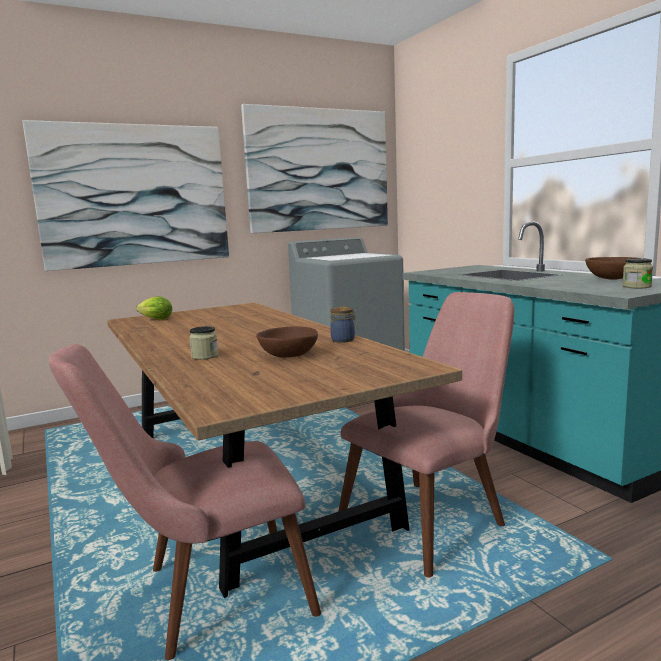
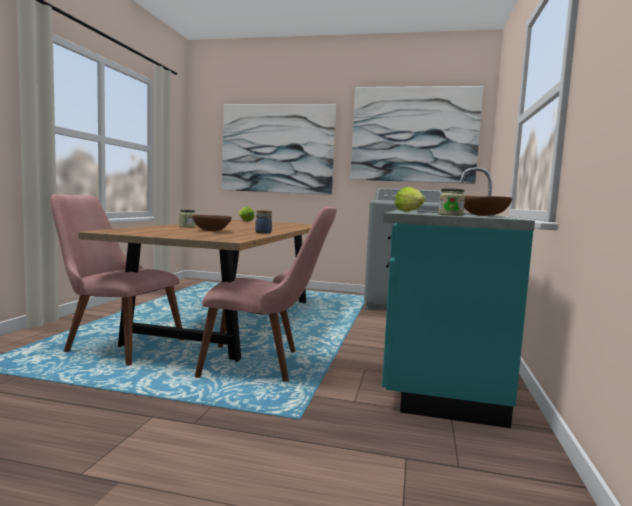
camera: 40 degrees right, 5 degrees down
none -> lettuce [395,187,425,212]

